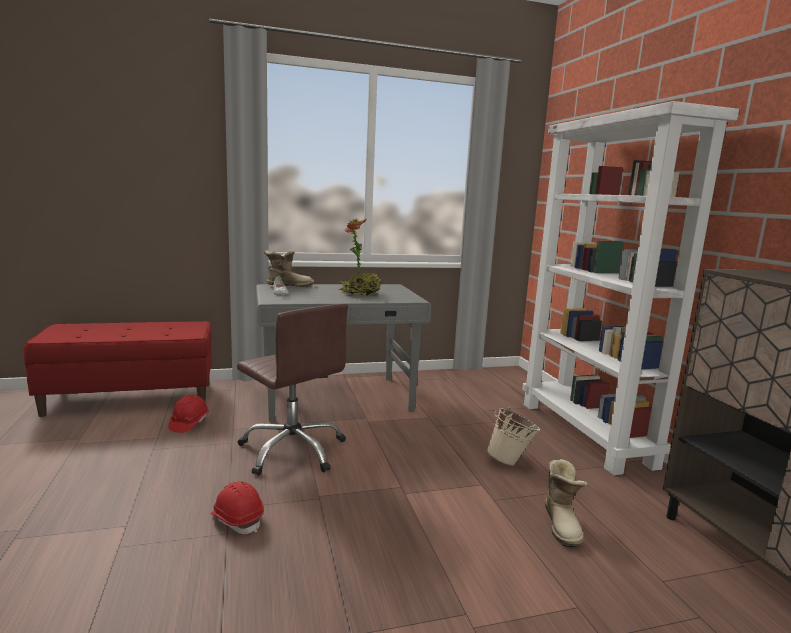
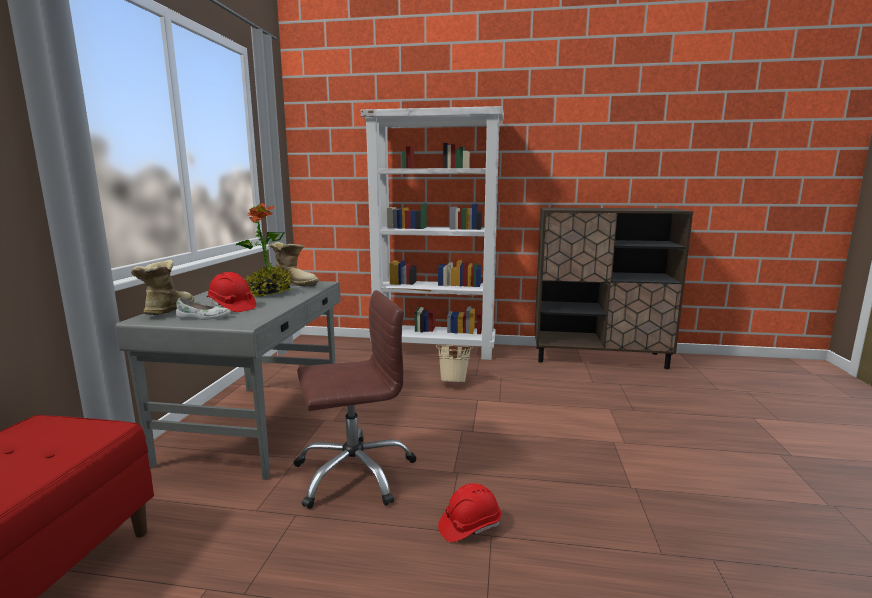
camera: 65 degrees left, 0 degrees up
red hard hat [168,394,209,433] -> red hard hat moved to [207,272,256,312]
boot [545,459,588,547] -> boot moved to [270,242,319,287]

